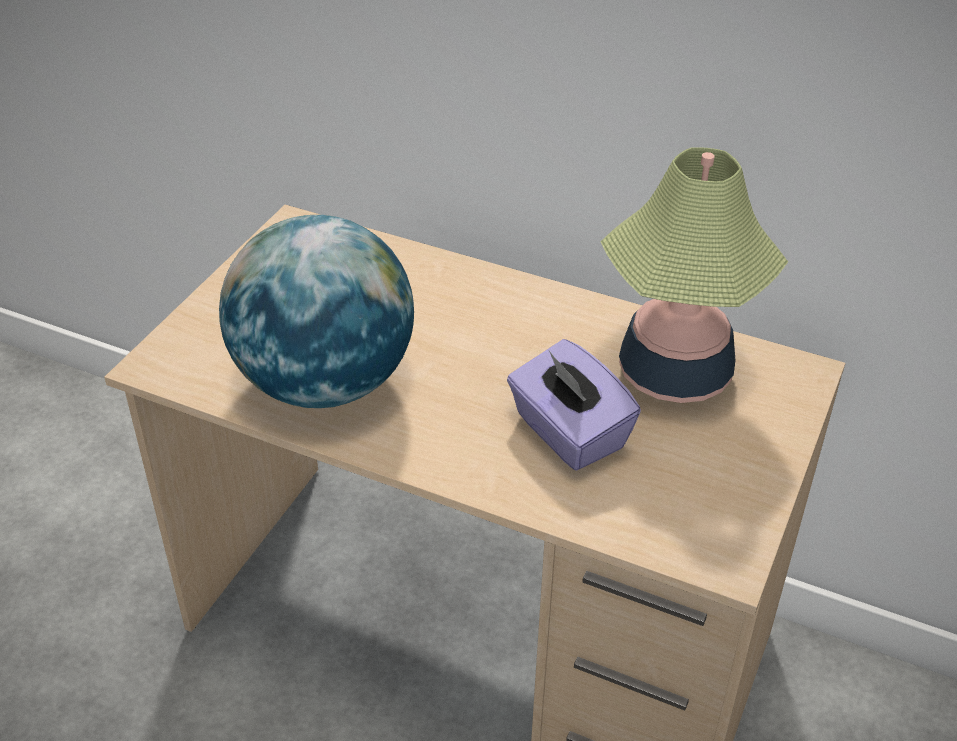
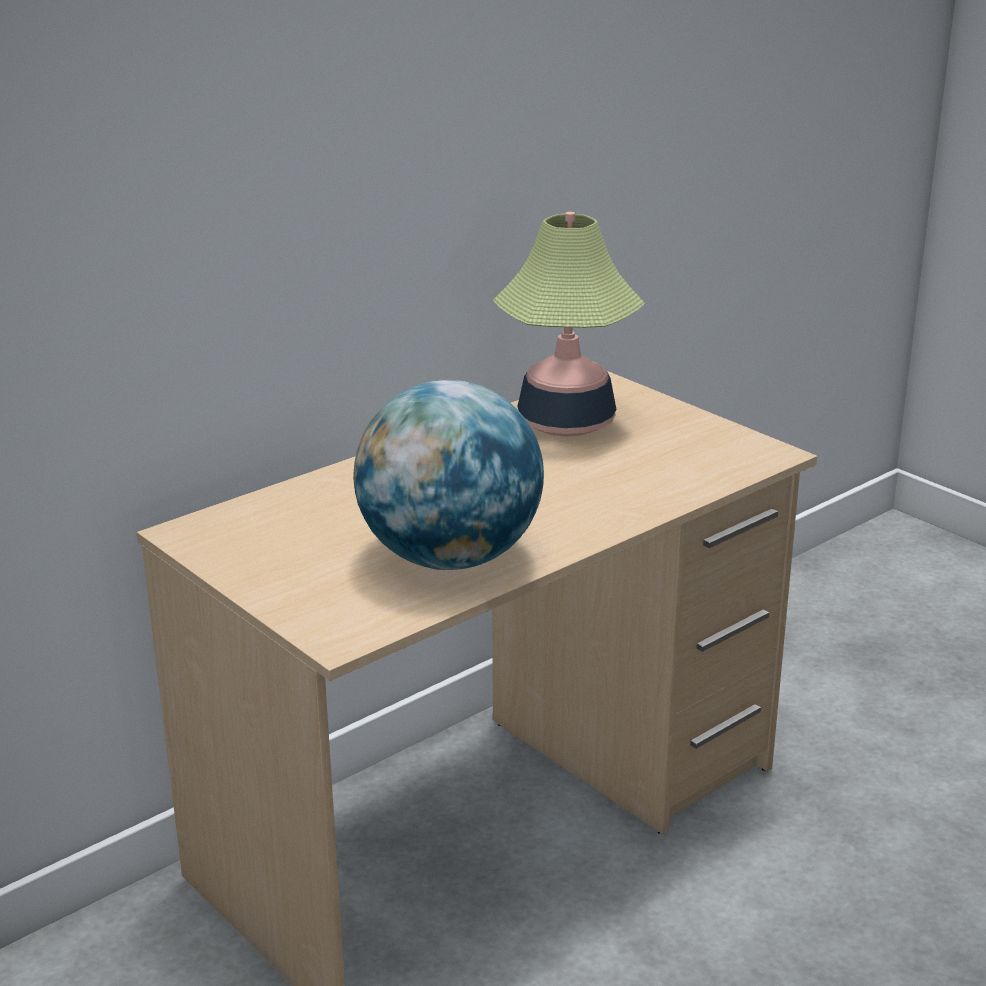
camera: 65 degrees left, 15 degrees down
purple tissue box [507,339,641,471] -> none

